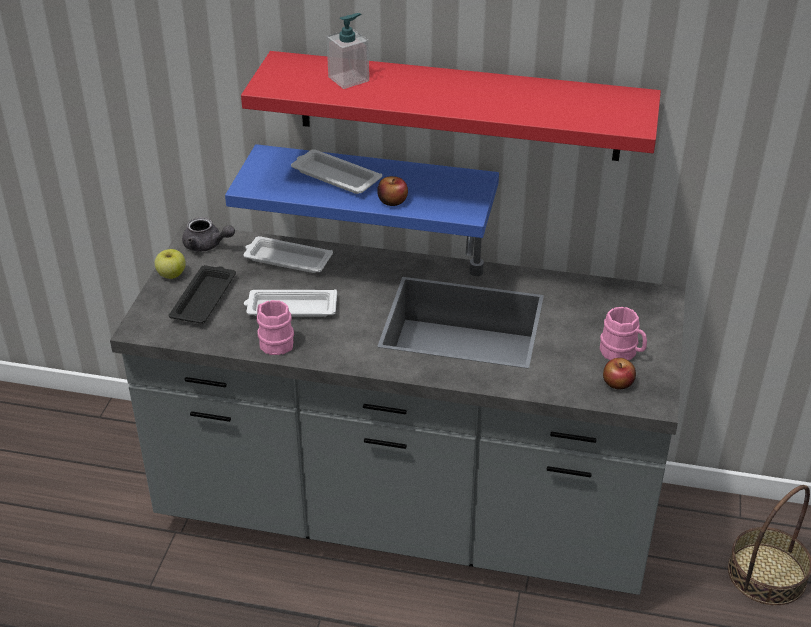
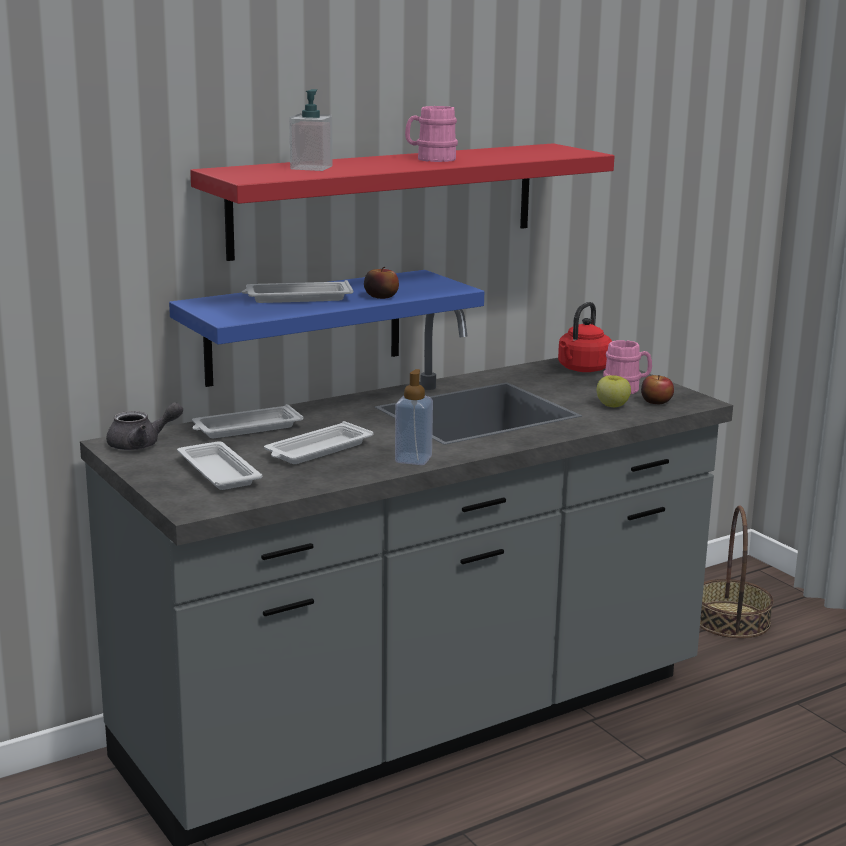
camera: 45 degrees left, 20 degrees down
apple [155,249,186,279] -> apple moved to [597,375,631,407]
black tray [168,265,236,324] -> white tray [177,441,262,490]
pink mug [257,300,294,355] -> pink mug moved to [405,106,458,162]
none -> soap dispenser [395,369,433,465]
none -> red kettle [558,302,612,372]

